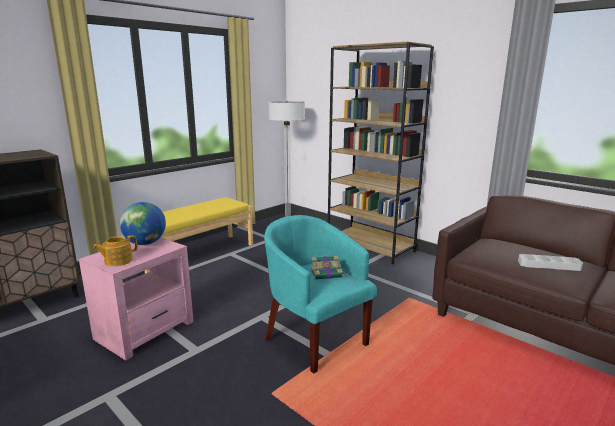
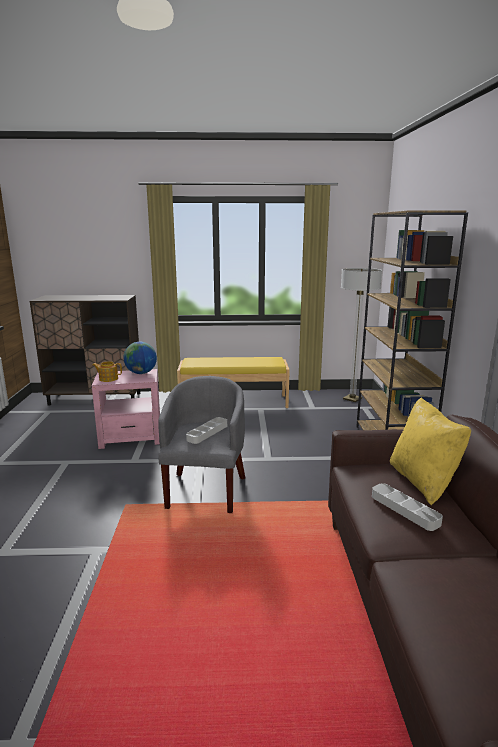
camera: 45 degrees right, 0 degrees up
turquoise armchair [264,215,377,374] -> grey armchair [158,376,245,513]
book [311,255,346,280] -> grey tray [186,417,227,444]
none -> yellow pillow [390,397,471,506]

